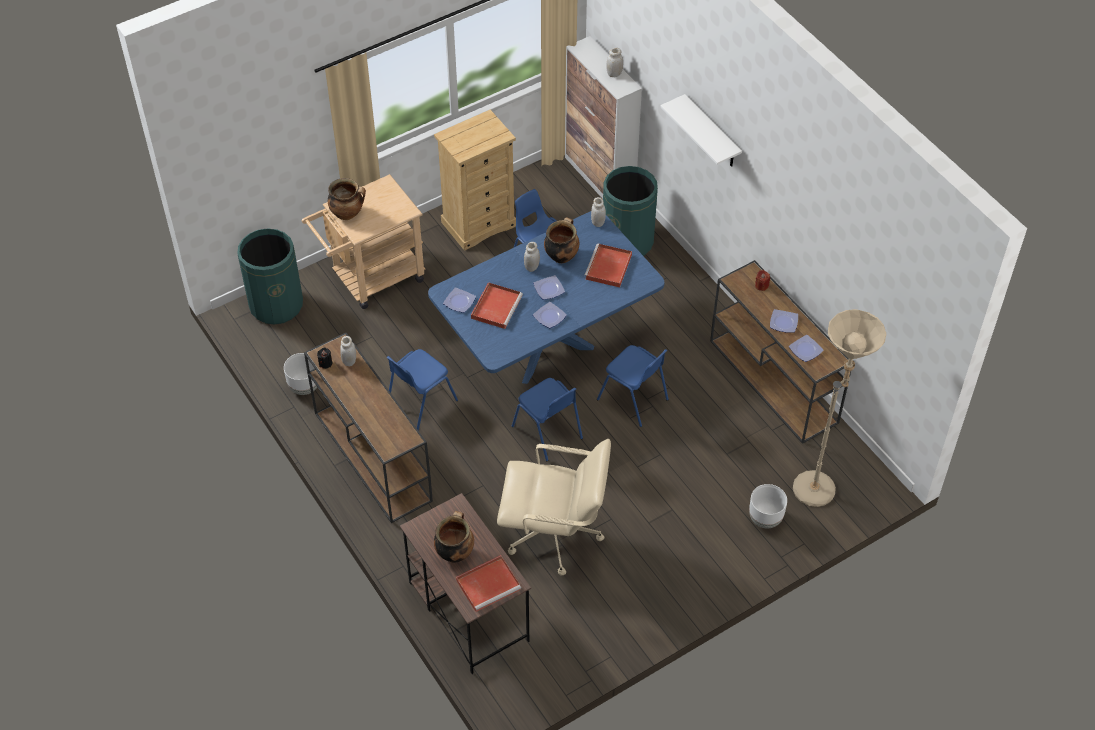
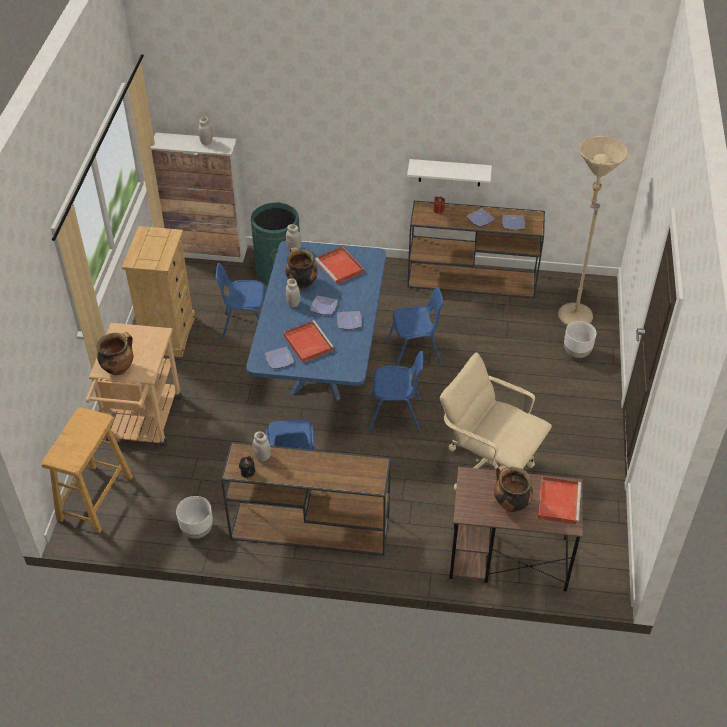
camera: 50 degrees left, 5 degrees down
green trash can [237,228,303,324] -> beige stool [41,407,133,533]
beige office chair [497,439,611,575] -> beige office chair turned 105 degrees counterclockwise [440,353,552,490]
white shelf [660,94,742,167] -> white shelf moved to [407,159,492,186]

